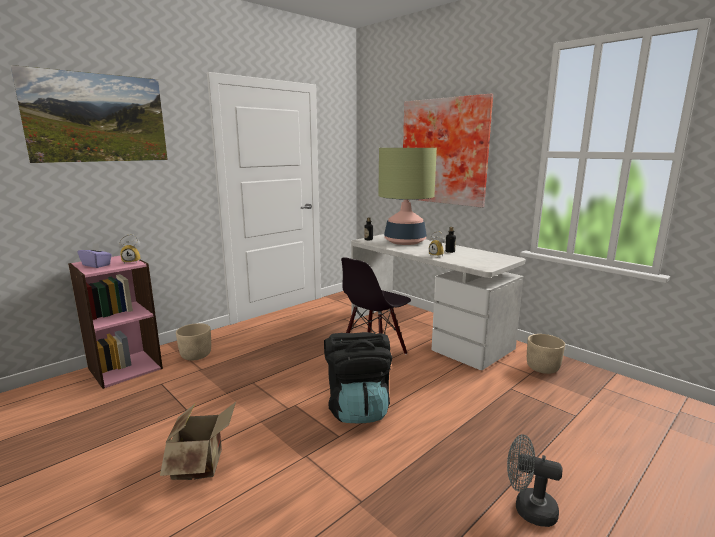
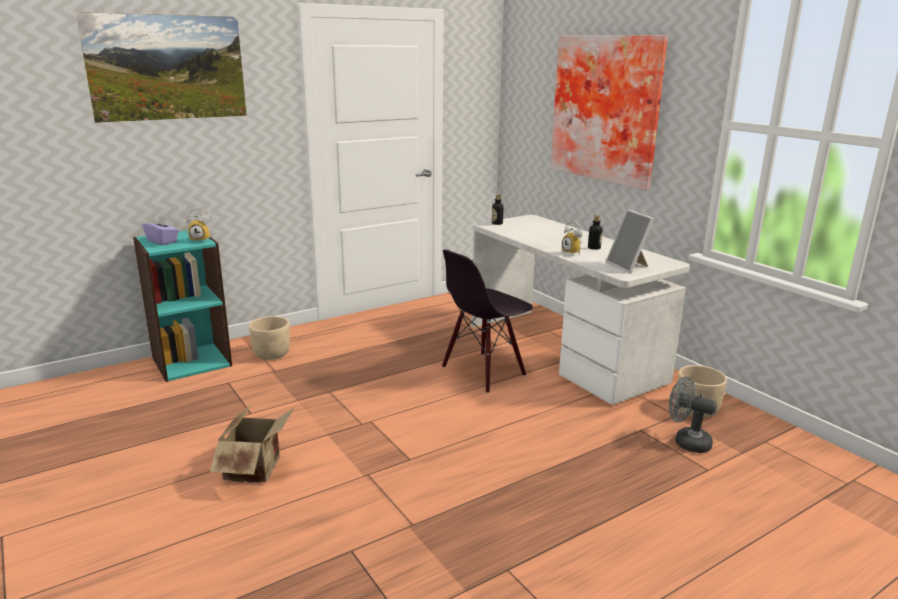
camera: 10 degrees right, 5 degrees up
pink bookcase [68,255,163,389] -> turquoise bookcase [133,230,232,382]
black backpack [324,332,392,423] -> none
table lamp [378,148,437,245] -> none
grey fan [507,434,563,527] -> grey fan moved to [669,377,717,453]
none -> picture frame [606,209,654,274]

